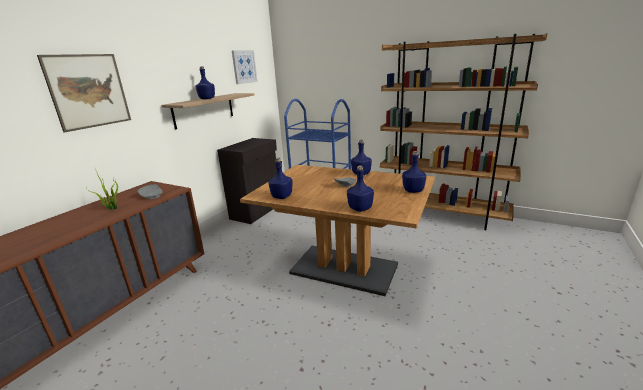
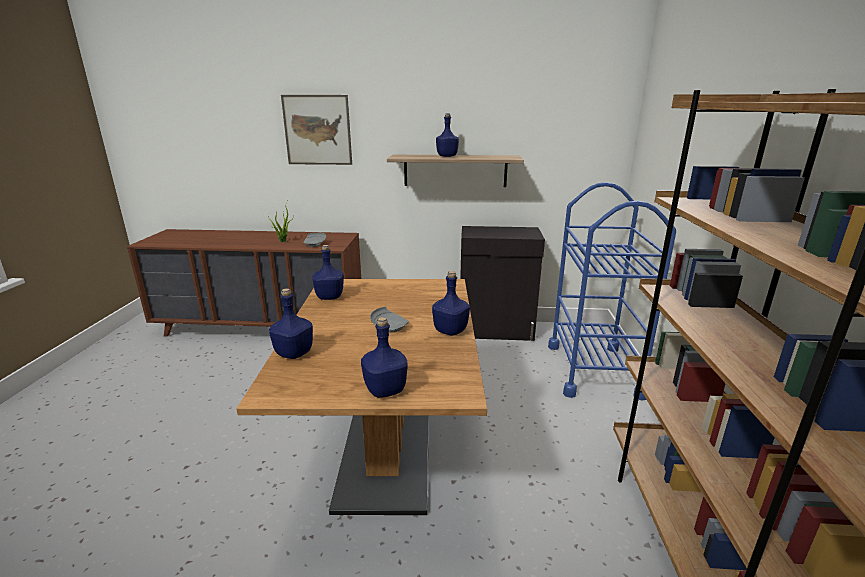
camera: 65 degrees right, 0 degrees up
picture [232,50,258,84] -> none

